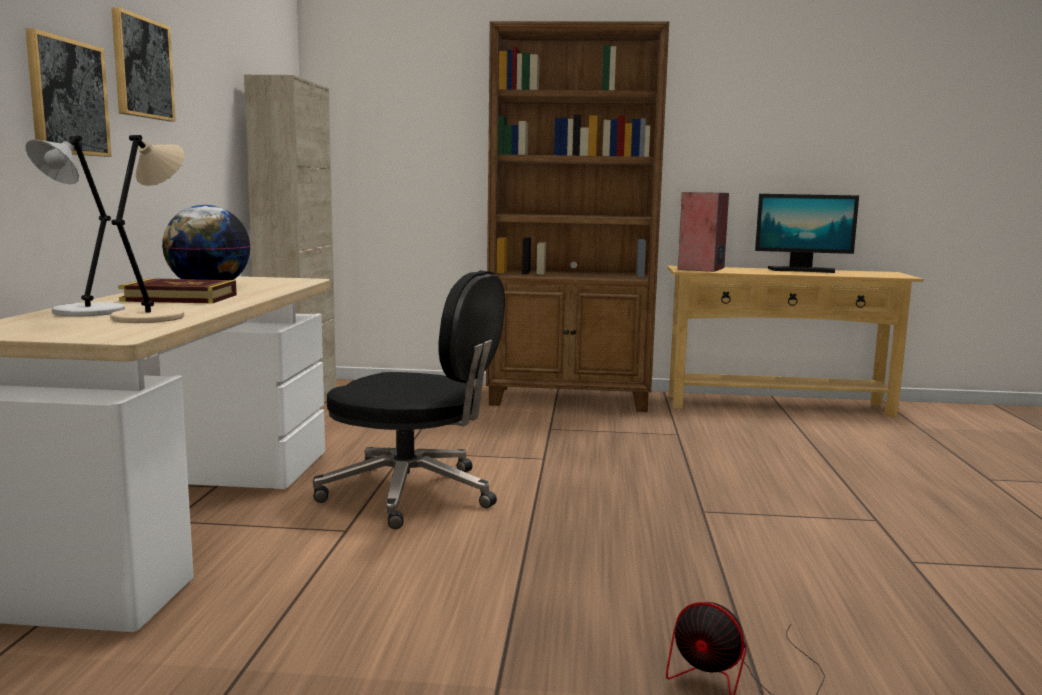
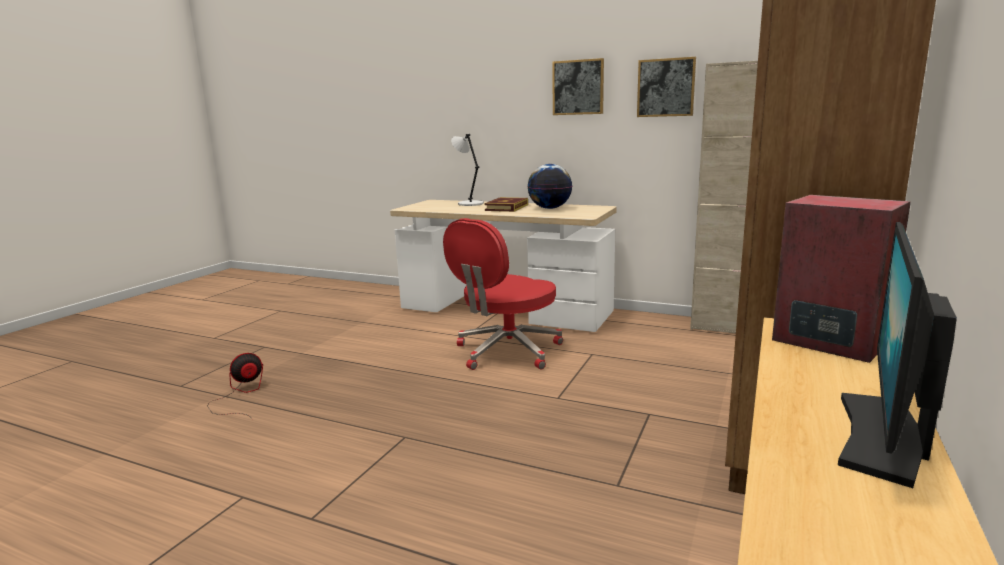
camera: 110 degrees right, 5 degrees up
picture [26,29,112,157] -> picture moved to [637,57,696,117]
beige table lamp [110,135,184,323] -> none
black office chair [313,270,505,529] -> red office chair [443,218,563,370]

